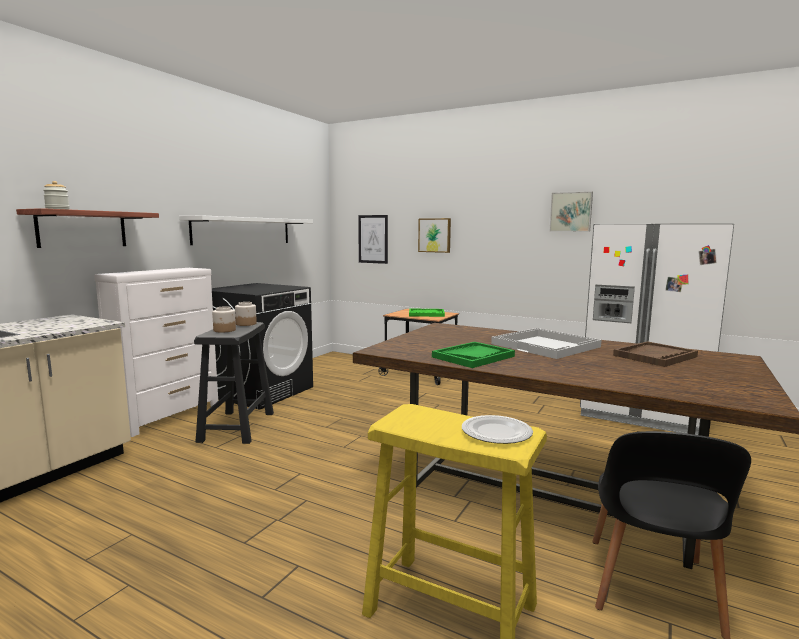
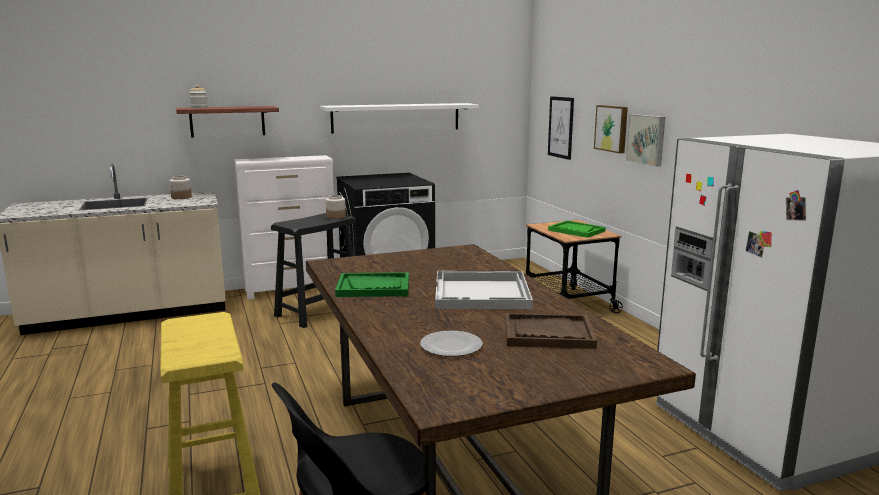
camera: 40 degrees right, 5 degrees up
jar [212,307,236,333] -> jar moved to [169,176,192,199]
plate [462,415,533,444] -> plate moved to [420,331,483,356]
picture [550,192,593,232] -> picture moved to [626,114,665,167]

